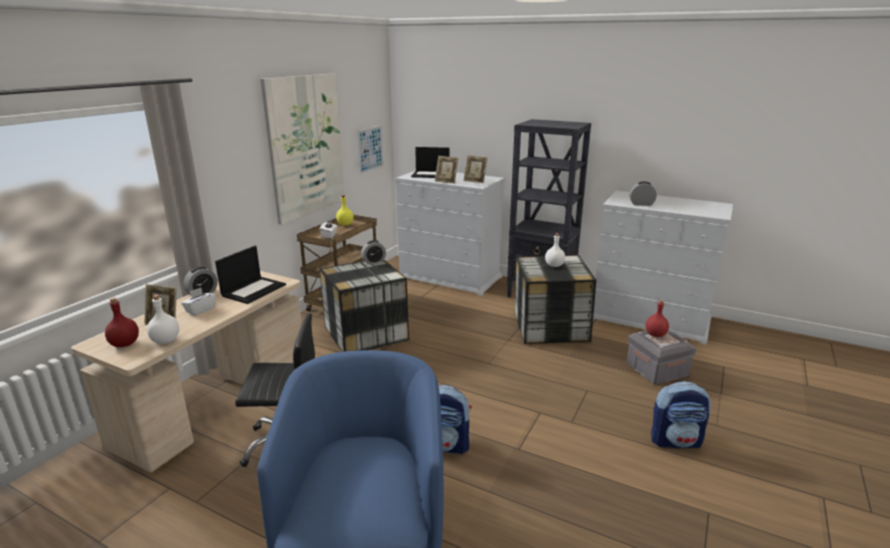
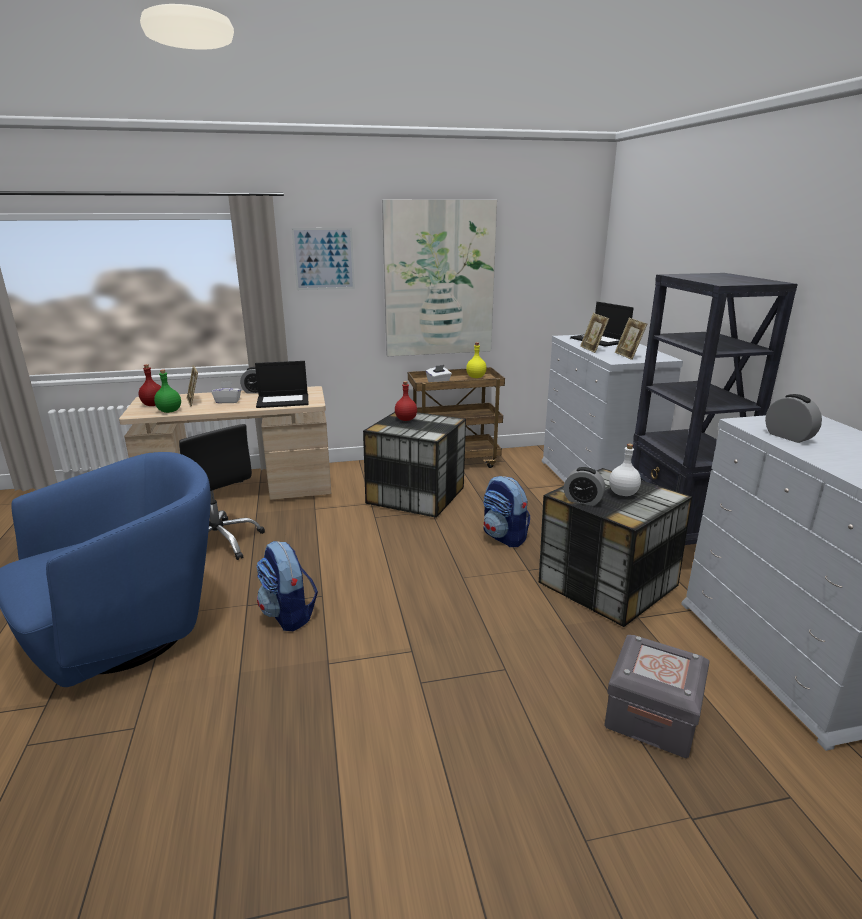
camera: 50 degrees right, 0 degrees up
white bottle [147,295,179,344] -> green bottle [154,369,181,413]
picture [357,125,384,175] -> picture moved to [292,228,355,290]
alarm clock [361,240,386,264] -> alarm clock moved to [564,467,605,506]
red bottle [646,300,669,337] -> red bottle moved to [395,381,417,421]
backpack [651,381,711,449] -> backpack moved to [483,476,530,547]

